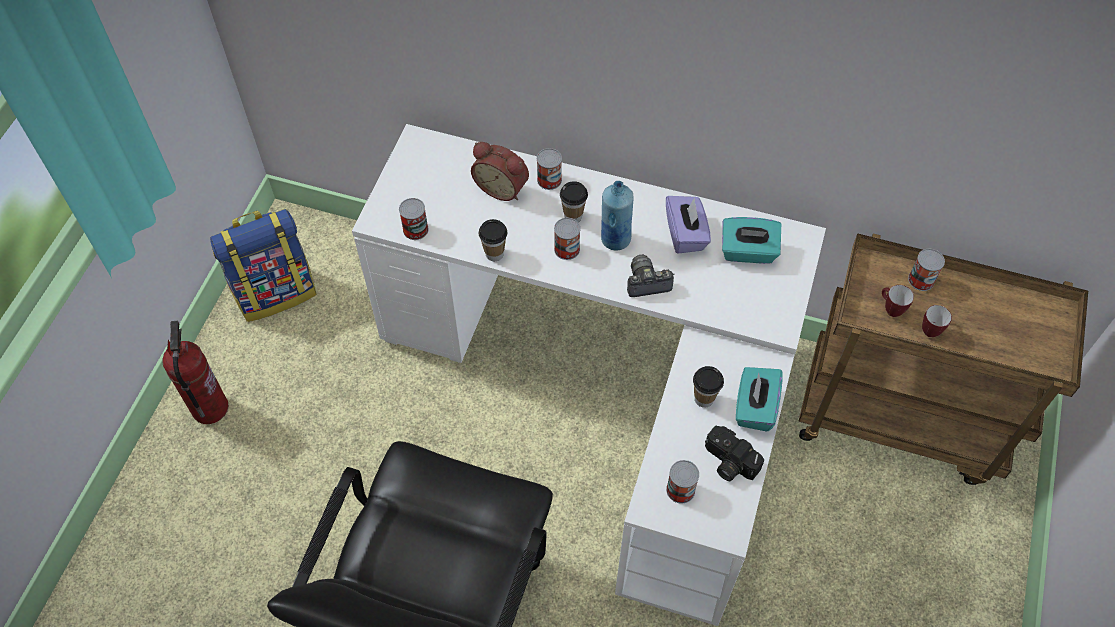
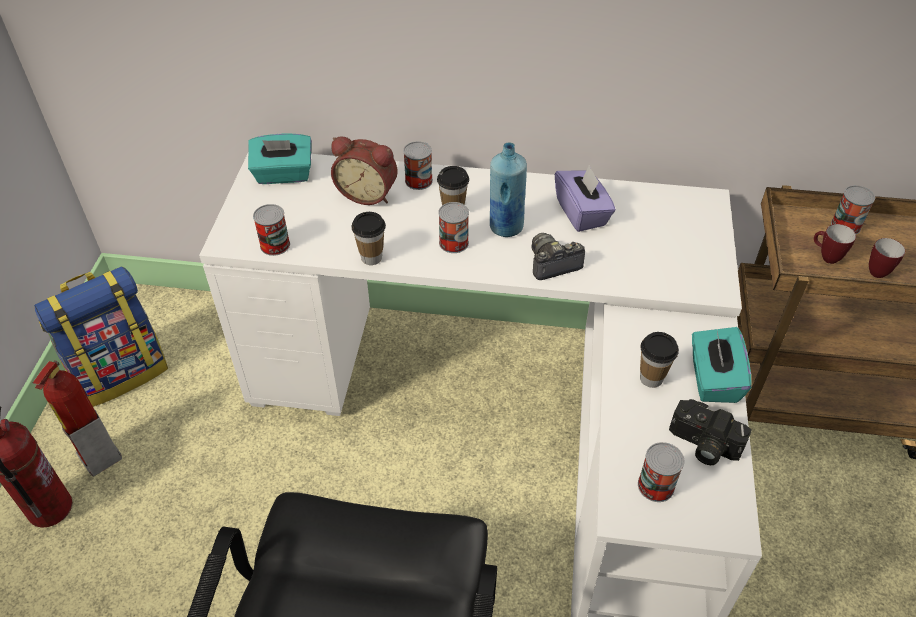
camera: 10 degrees left, 10 degrees down
turquoise tissue box [722,217,781,264] -> turquoise tissue box moved to [248,134,311,184]
none -> fire extinguisher [33,360,122,476]

